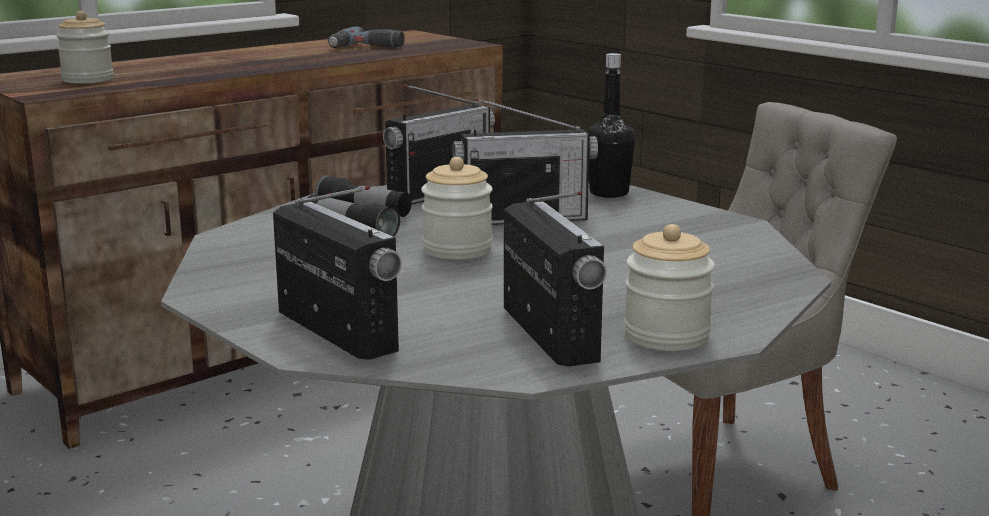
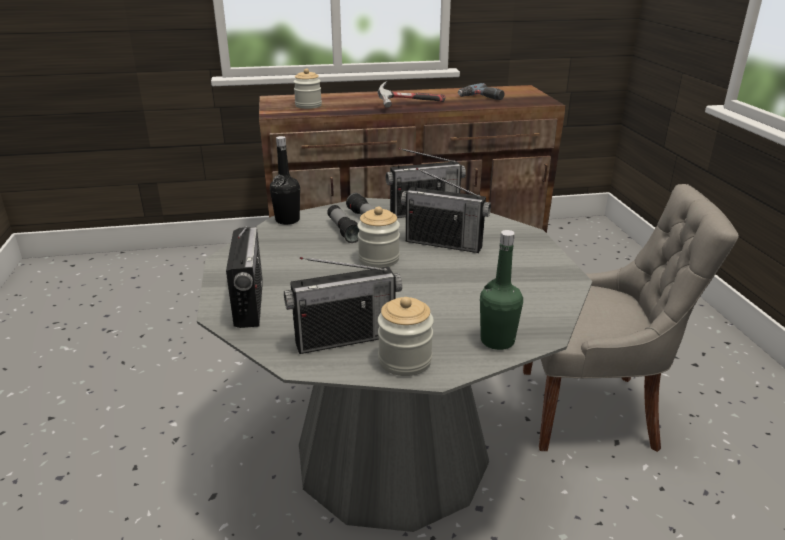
camera: 30 degrees right, 10 degrees up
radio [504,191,607,367] -> radio turned 60 degrees clockwise [284,257,402,354]
black bottle [587,53,635,198] -> black bottle moved to [270,136,300,225]
none -> hammer [378,81,446,108]
none -> green bottle [480,230,523,350]

